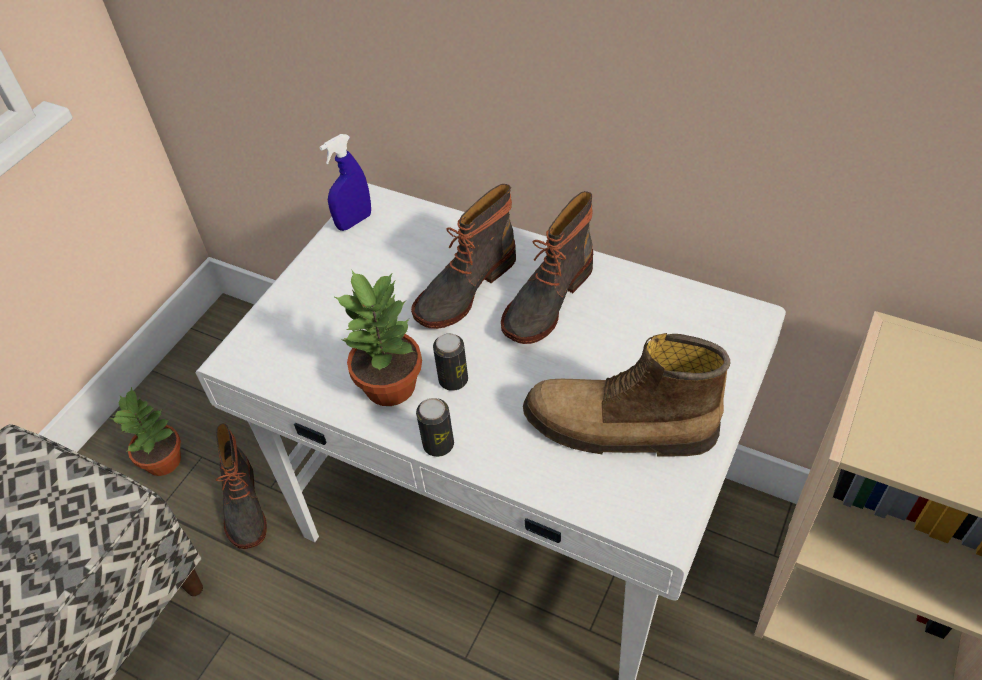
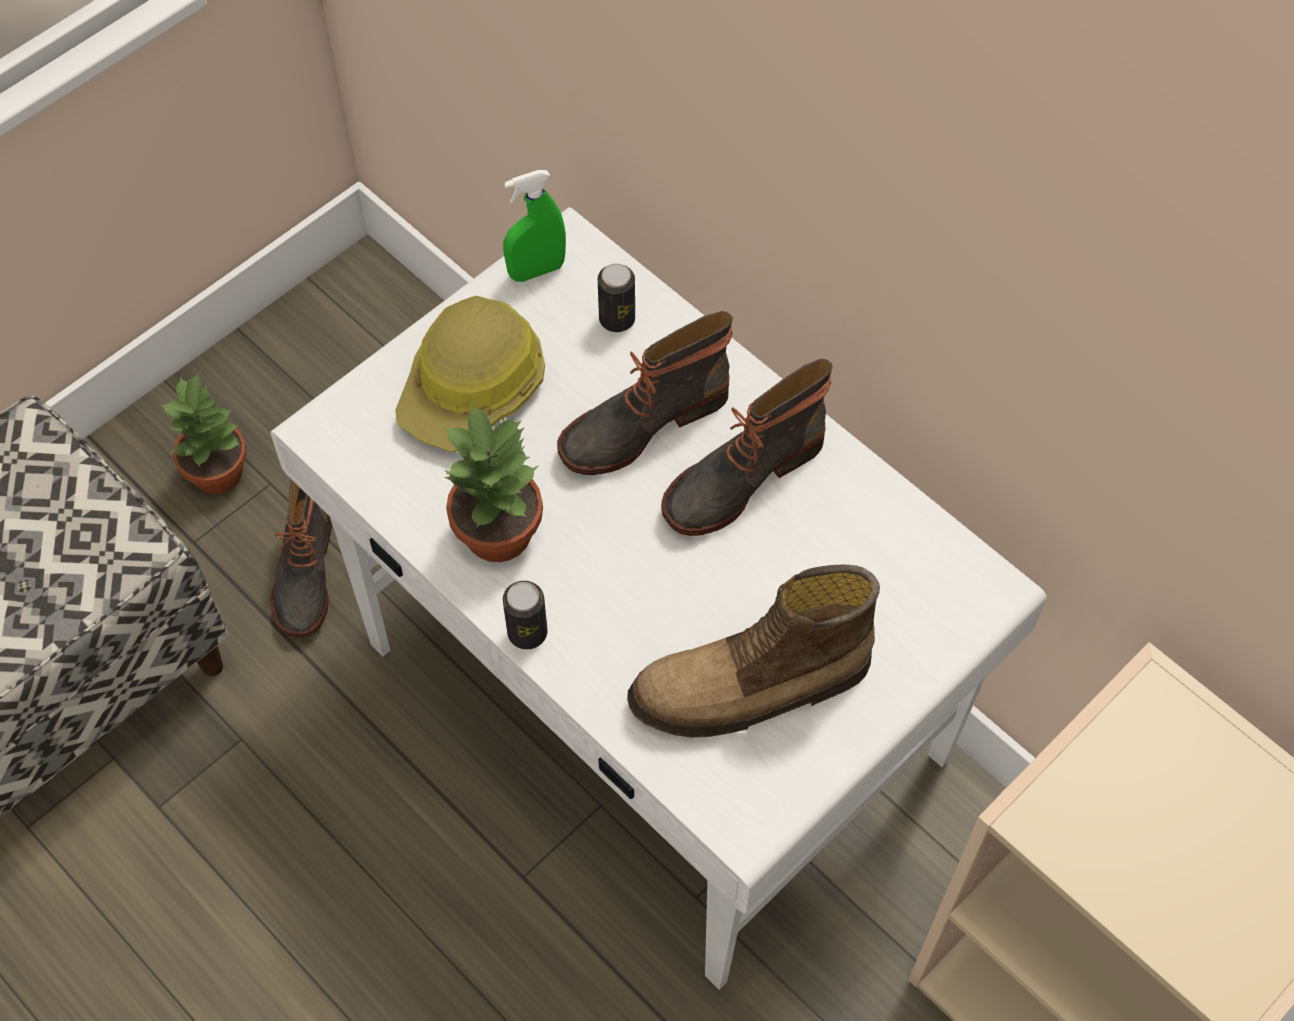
camera: 15 degrees right, 10 degrees up
blue spray bottle [319,134,371,231] -> green spray bottle [503,170,566,282]
can [433,333,468,391] -> can moved to [598,263,635,332]
boot [523,333,730,457] -> boot turned 45 degrees counterclockwise [627,565,880,737]
none -> hard hat [395,296,545,452]

